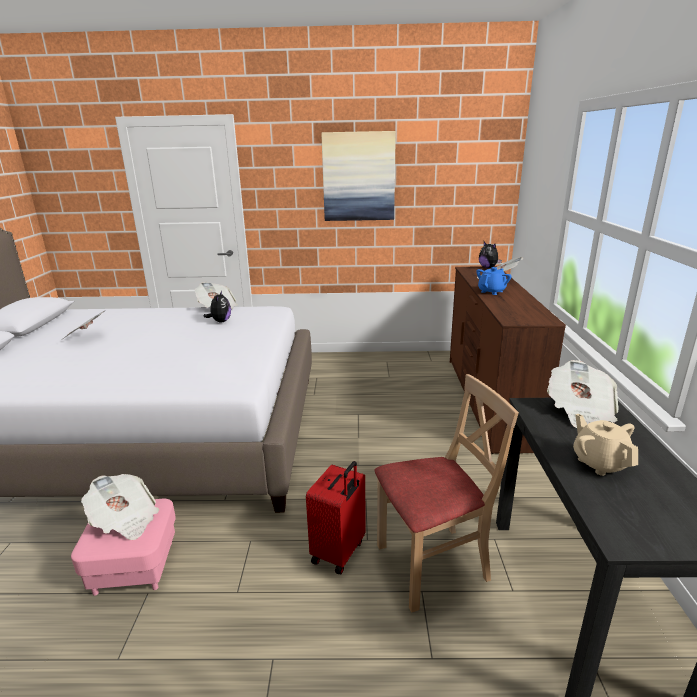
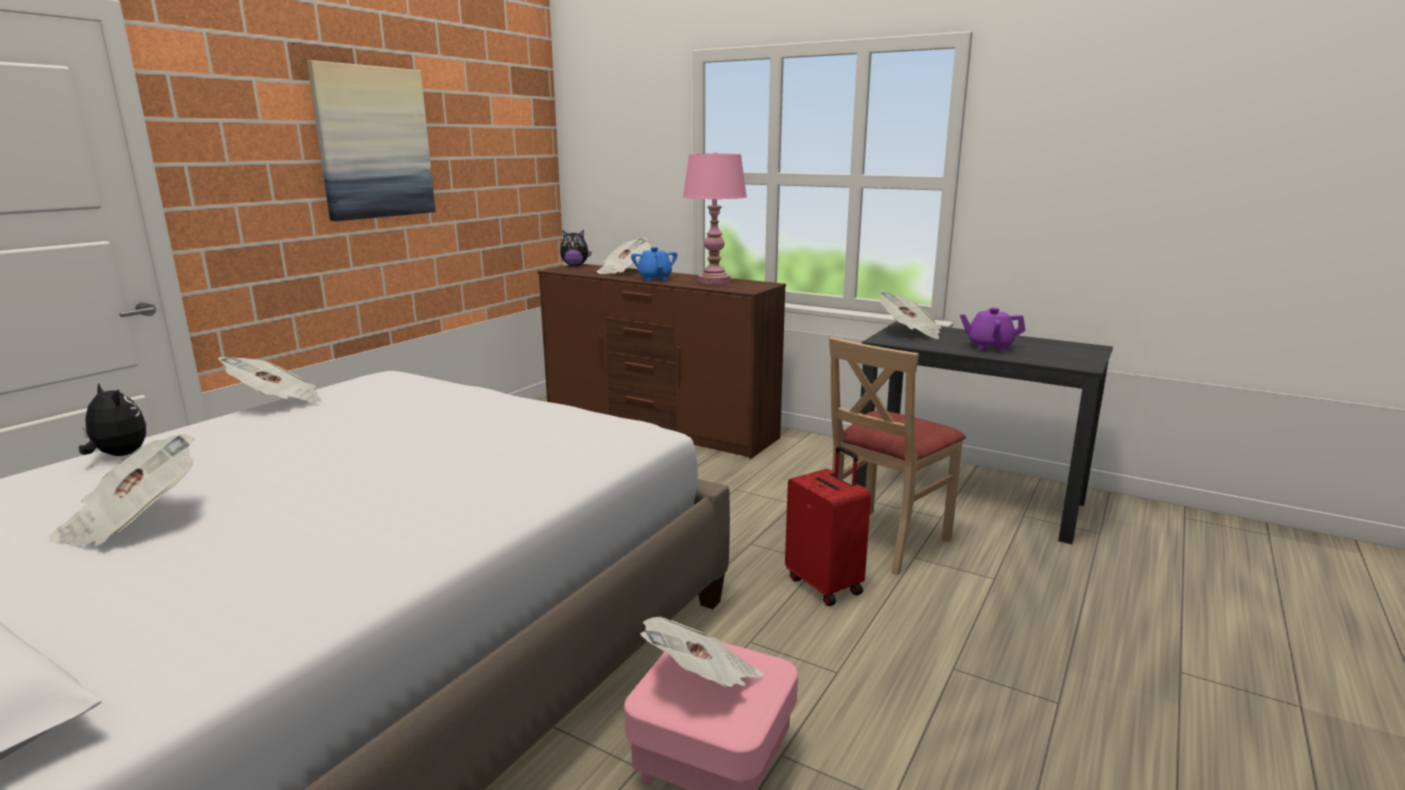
camera: 60 degrees left, 5 degrees down
plush toy [204,290,231,322] -> plush toy moved to [79,383,146,456]
beige chair [374,374,519,612] -> beige chair turned 150 degrees counterclockwise [829,337,966,575]
beige teapot [573,414,638,476] -> purple teapot [960,308,1026,351]
none -> pink table lamp [683,152,747,285]

